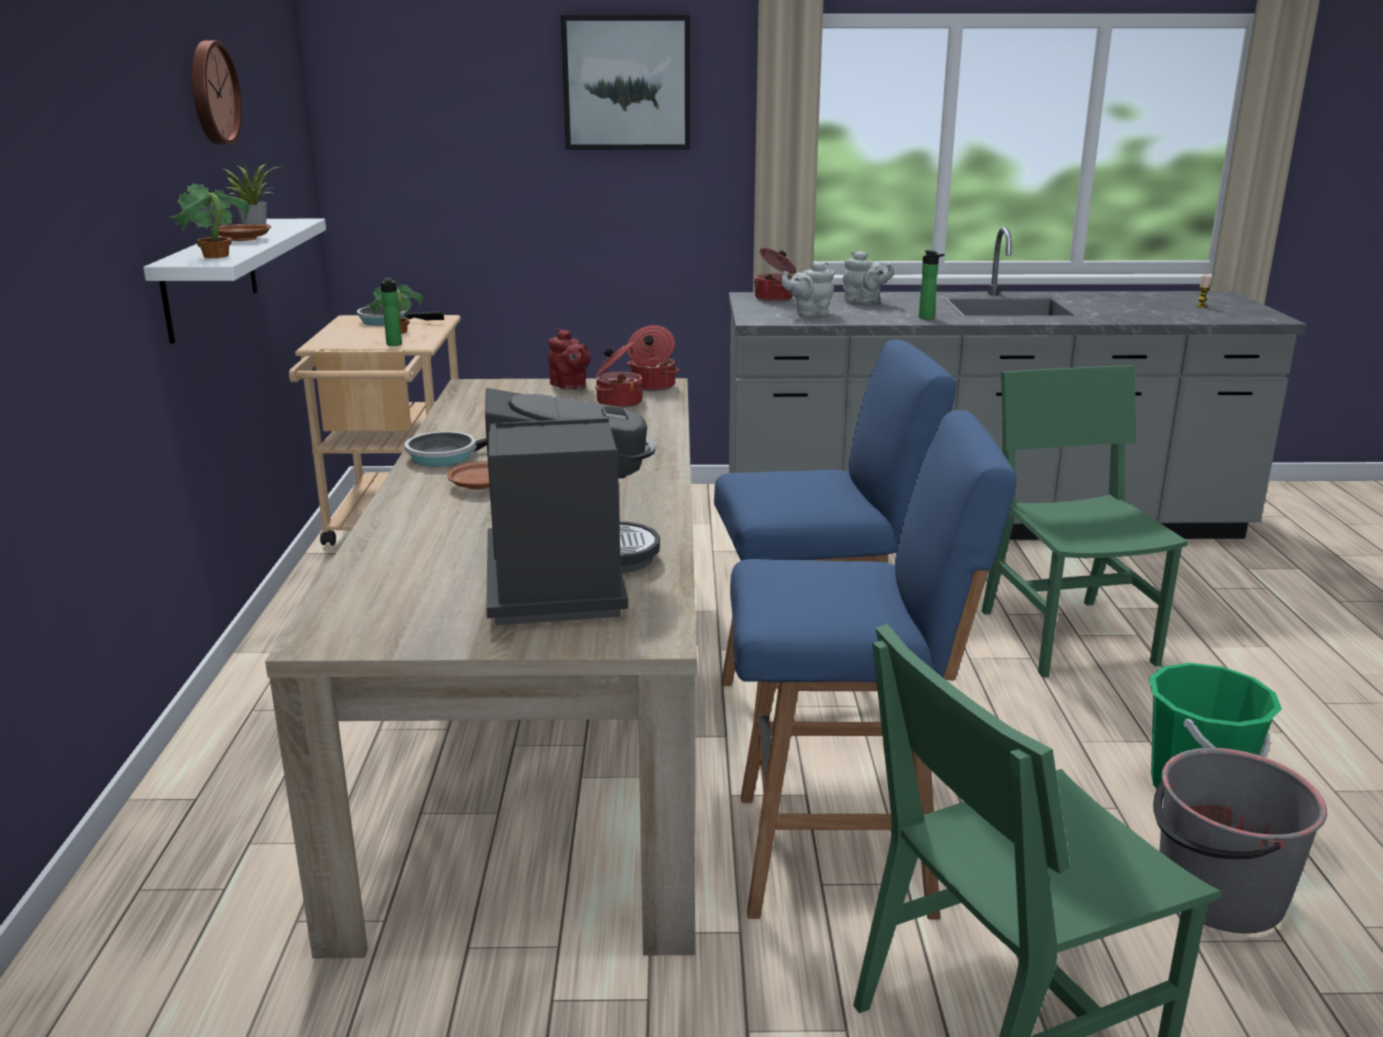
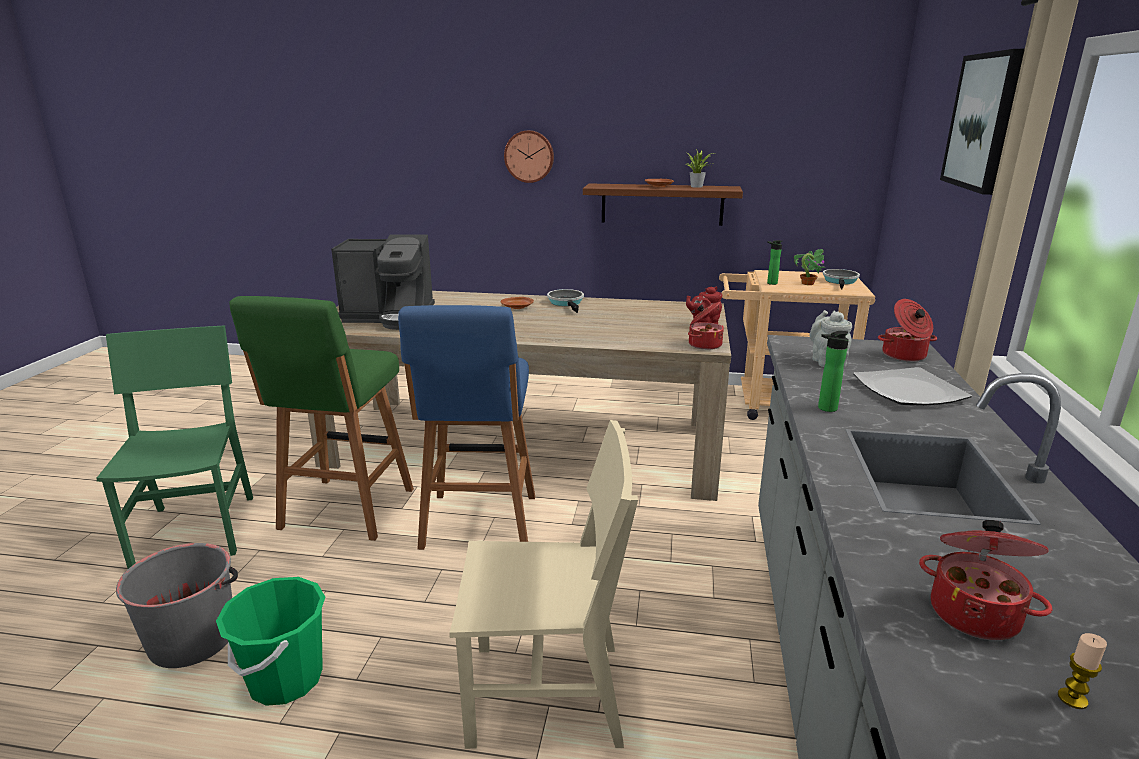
camera: 100 degrees right, 0 degrees up
white shelf [143,219,326,344] -> brown shelf [583,183,743,226]
potted plant [170,183,249,258] -> none
wall clock [192,41,242,145] -> wall clock moved to [504,130,554,183]
cooking pot [595,342,642,408] -> cooking pot moved to [919,520,1053,641]
blue stool [730,410,1017,919] -> green stool [229,296,414,541]
grey teapot [843,251,895,304] -> plate [853,367,972,406]
green chair [981,365,1188,678] -> beige chair [449,420,638,749]

